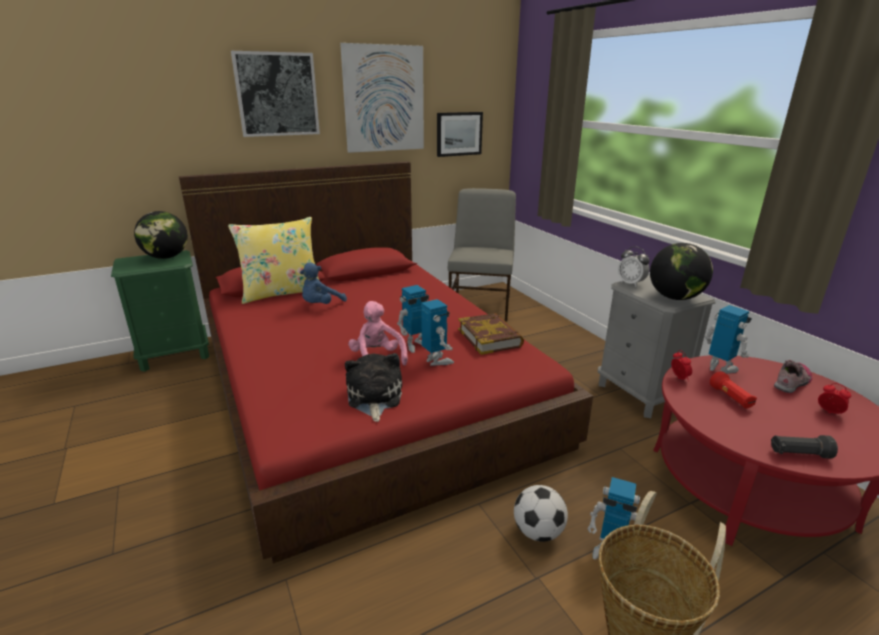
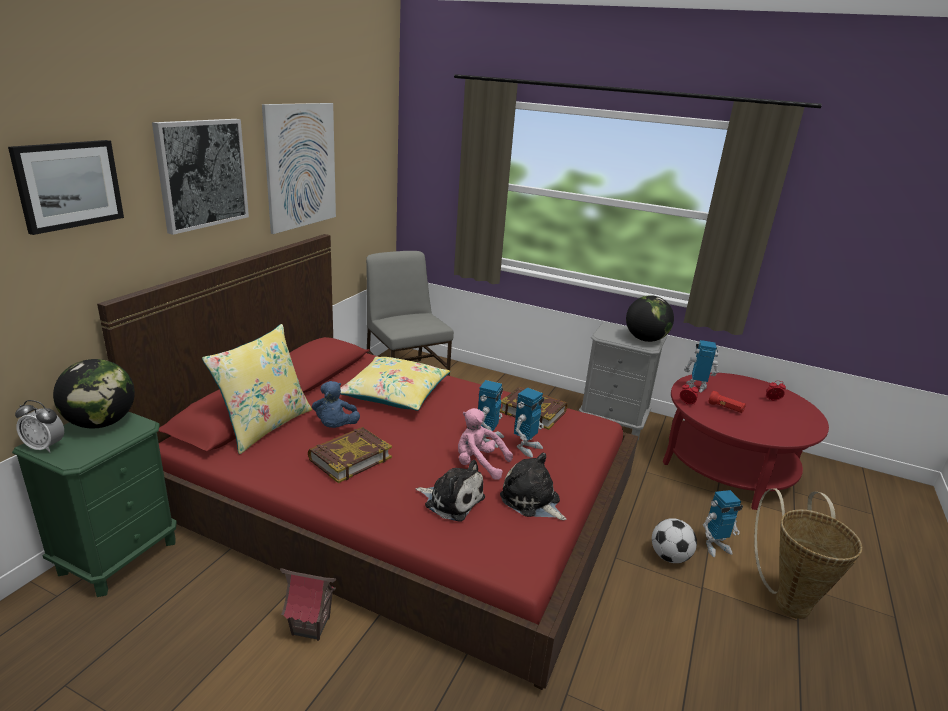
camera: 40 degrees left, 0 degrees up
toy robot [421,299,454,366] -> toy robot turned 105 degrees clockwise [514,387,544,458]
picture [437,112,483,157] -> picture moved to [8,140,124,235]
alarm clock [618,246,650,287] -> alarm clock moved to [15,400,64,453]
black flashlight [771,435,838,459] -> none
shoe [774,360,812,393] -> none
none -> toy house [280,568,336,641]
none -> book [308,427,392,483]
none -> yellow pillow [340,357,450,411]
none -> plush toy [416,460,485,522]

